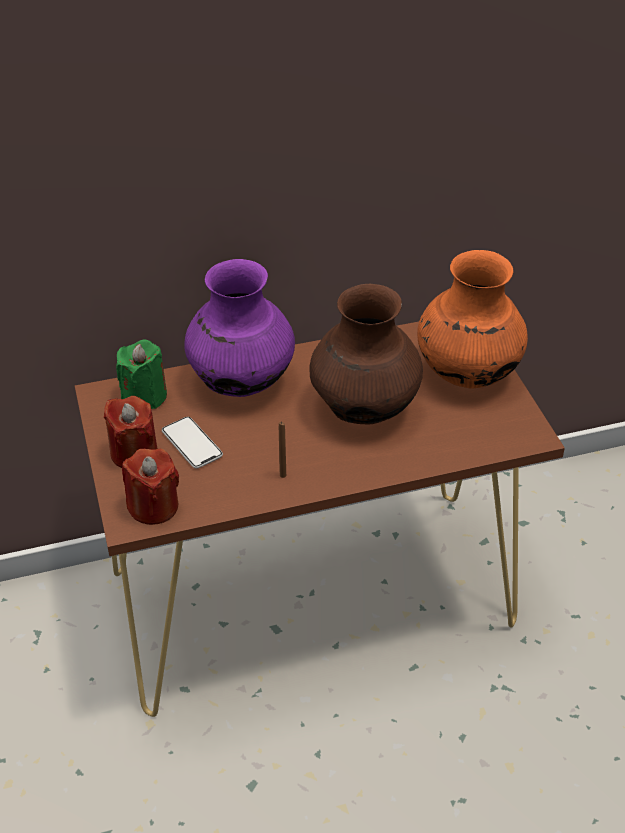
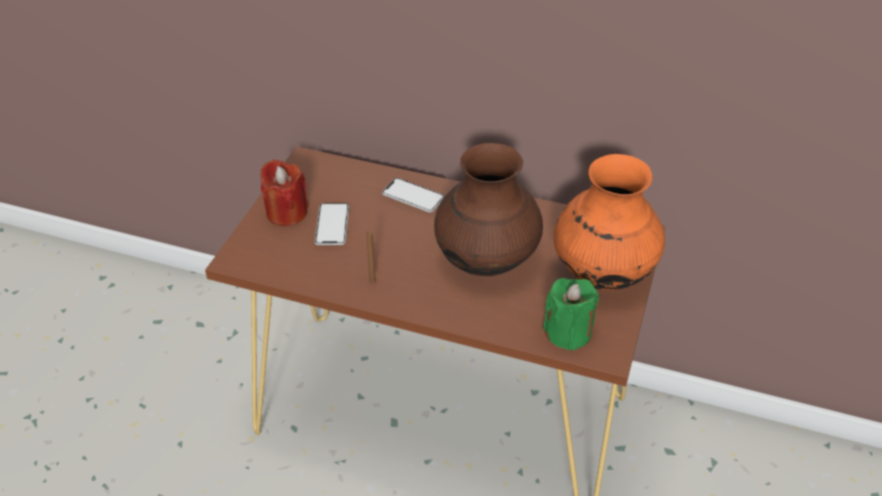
camera: 35 degrees right, 0 degrees up
green candle [116,339,167,409] -> green candle moved to [543,278,599,351]
red candle [122,448,179,525] -> none
purple vase [184,259,295,397] -> phone [382,178,445,212]

